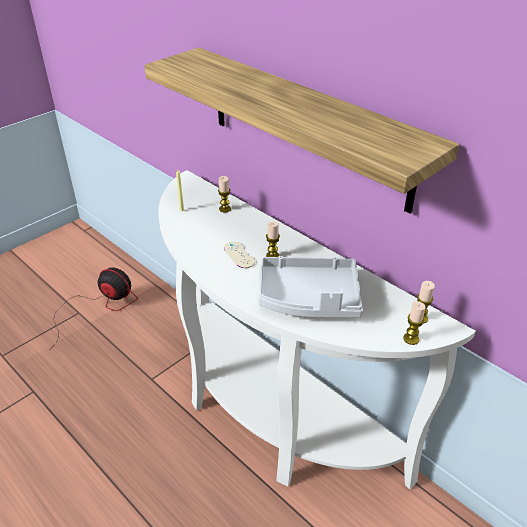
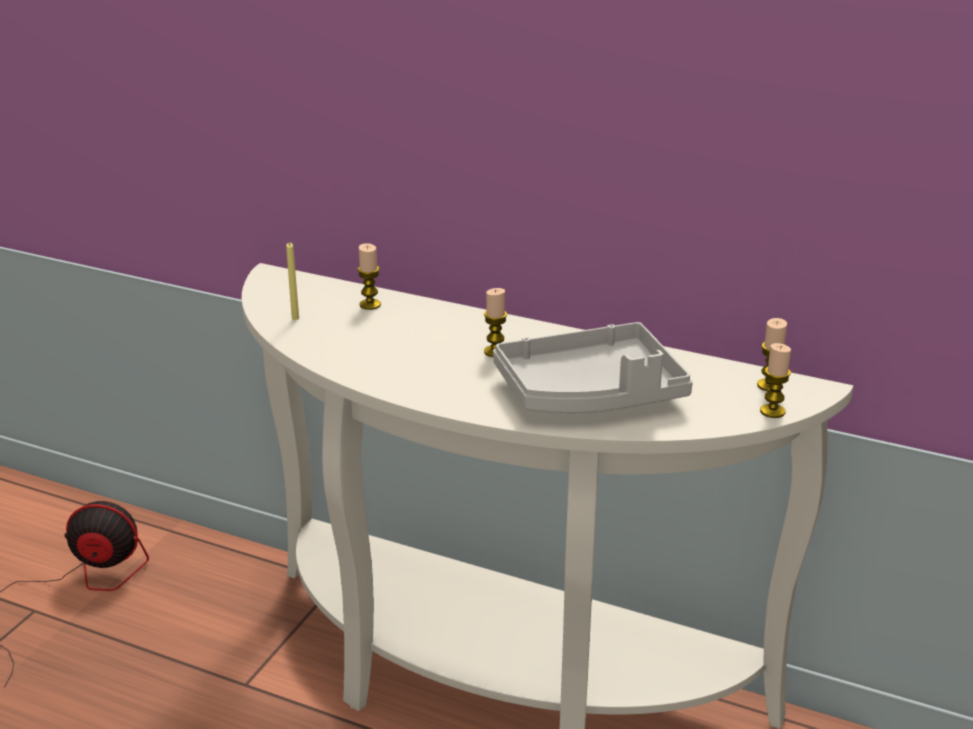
camera: 20 degrees left, 10 degrees down
shelf [144,48,459,214] -> none
beige game controller [224,242,255,268] -> none

